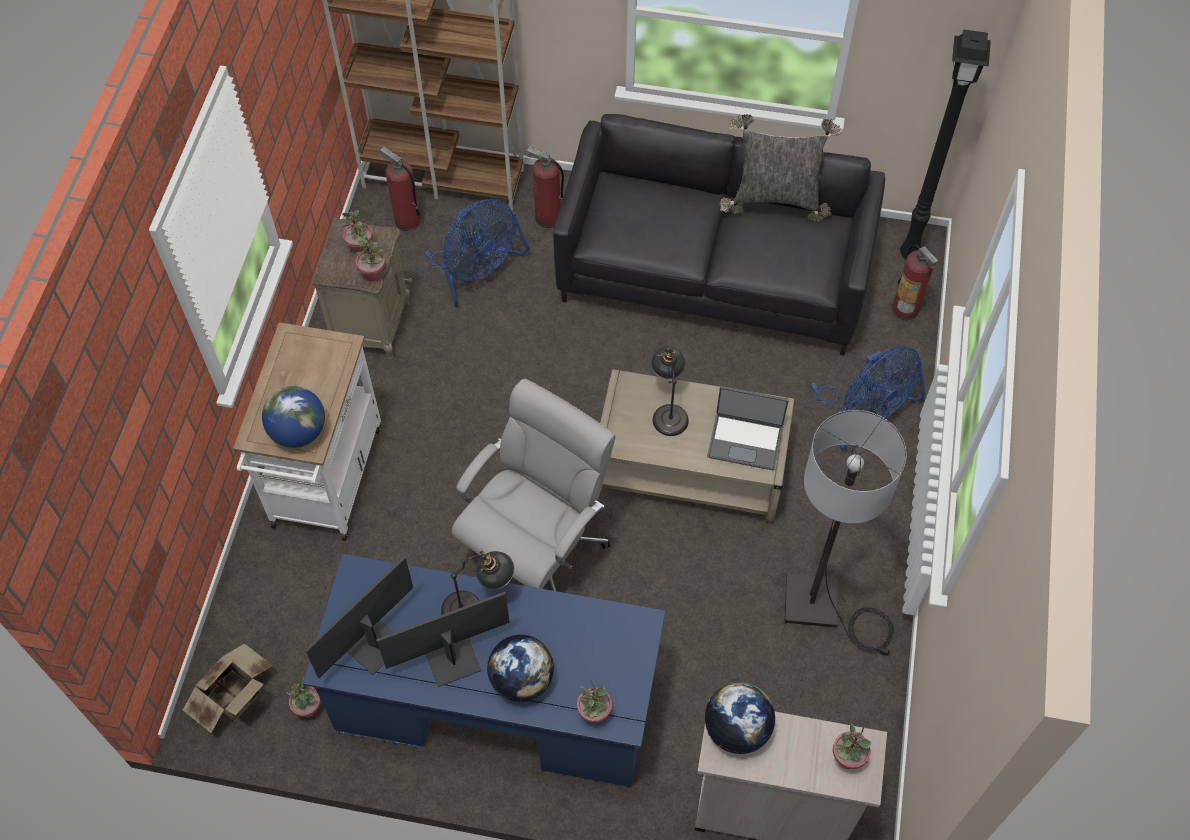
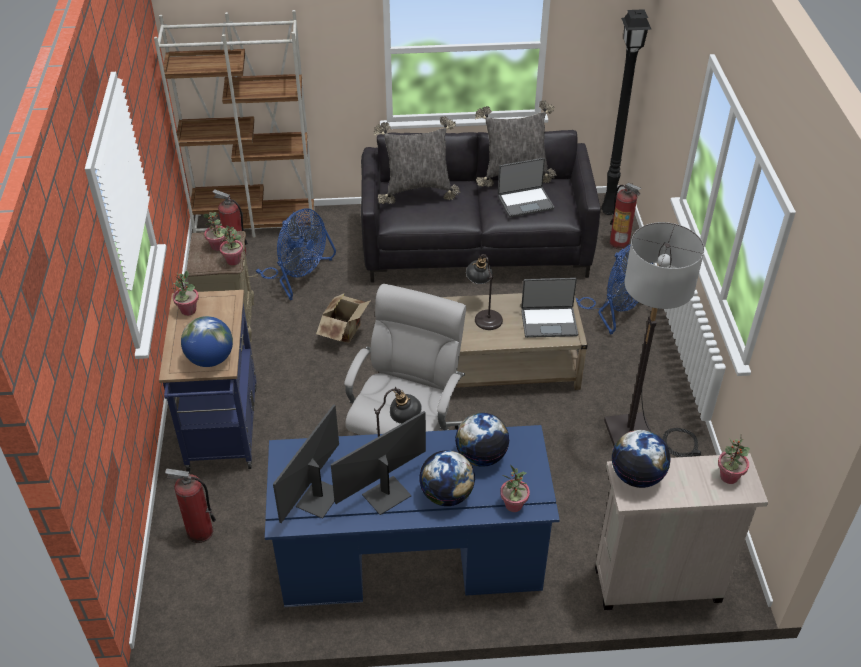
camera: 15 degrees left, 15 degrees down
cardboard box [183,643,273,733] -> cardboard box moved to [316,293,371,343]
white cart [233,322,382,541] -> blue cart [159,290,258,473]
potted plant [287,678,321,718] -> potted plant moved to [172,270,199,316]
fire extinguisher [527,147,564,228] -> fire extinguisher moved to [165,468,216,543]
none -> pillow [373,116,460,204]
none -> globe [455,413,509,467]
none -> laptop [498,158,554,217]

